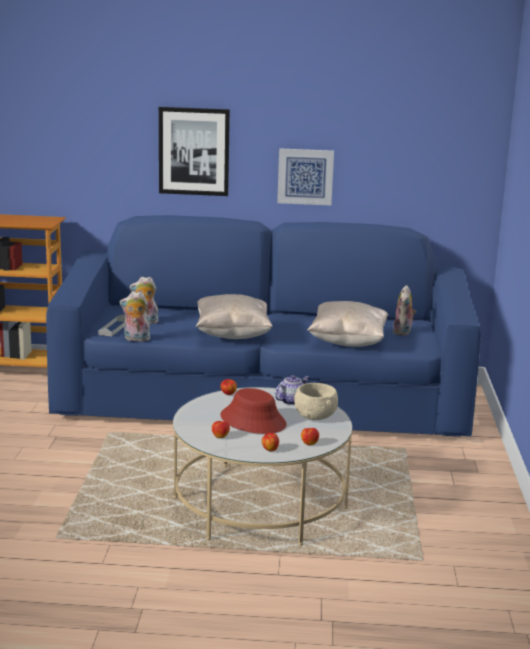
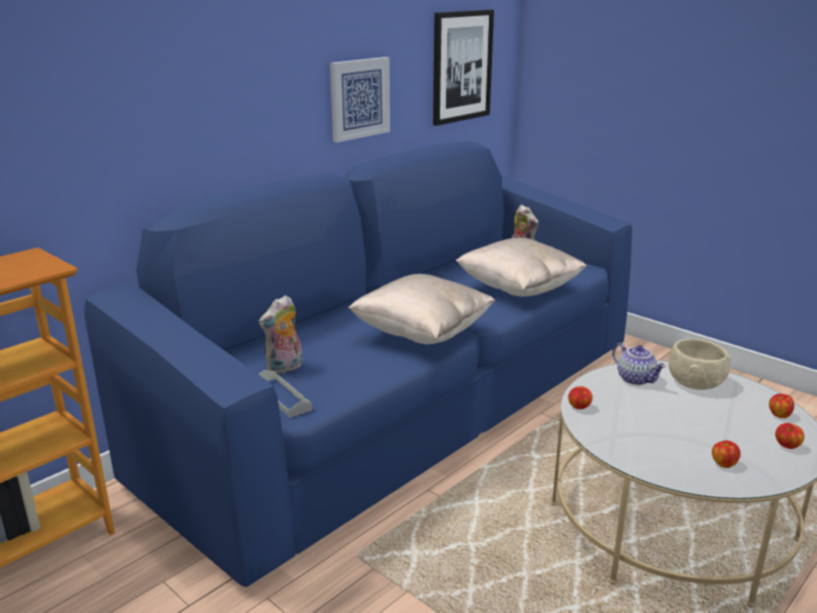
camera: 50 degrees left, 5 degrees up
plush toy [120,292,150,342] -> none
picture [159,107,230,196] -> picture moved to [433,10,494,126]
red hat [220,388,287,434] -> none
teapot [275,375,309,405] -> teapot turned 150 degrees clockwise [612,343,666,385]

